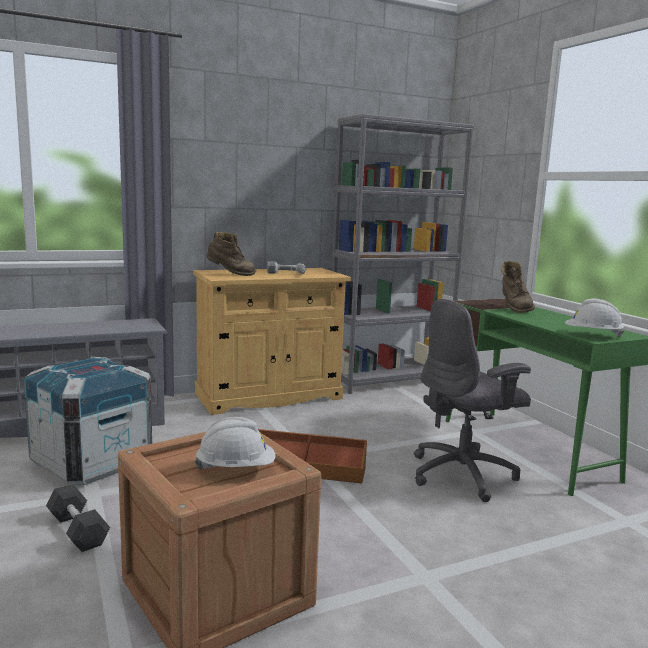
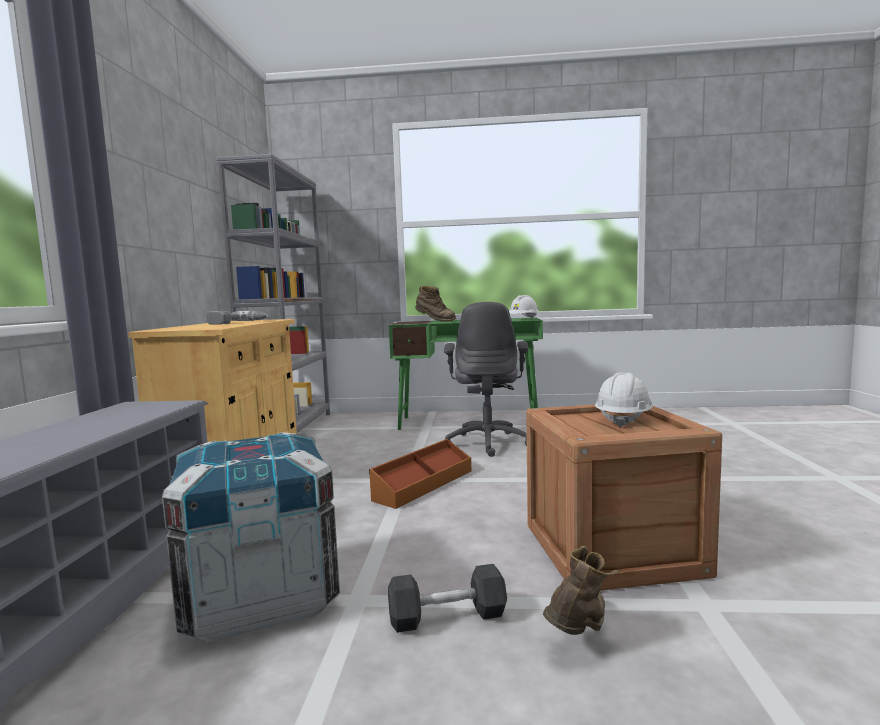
camera: 60 degrees left, 5 degrees down
brown boot [206,231,256,276] -> brown boot moved to [543,546,619,635]

